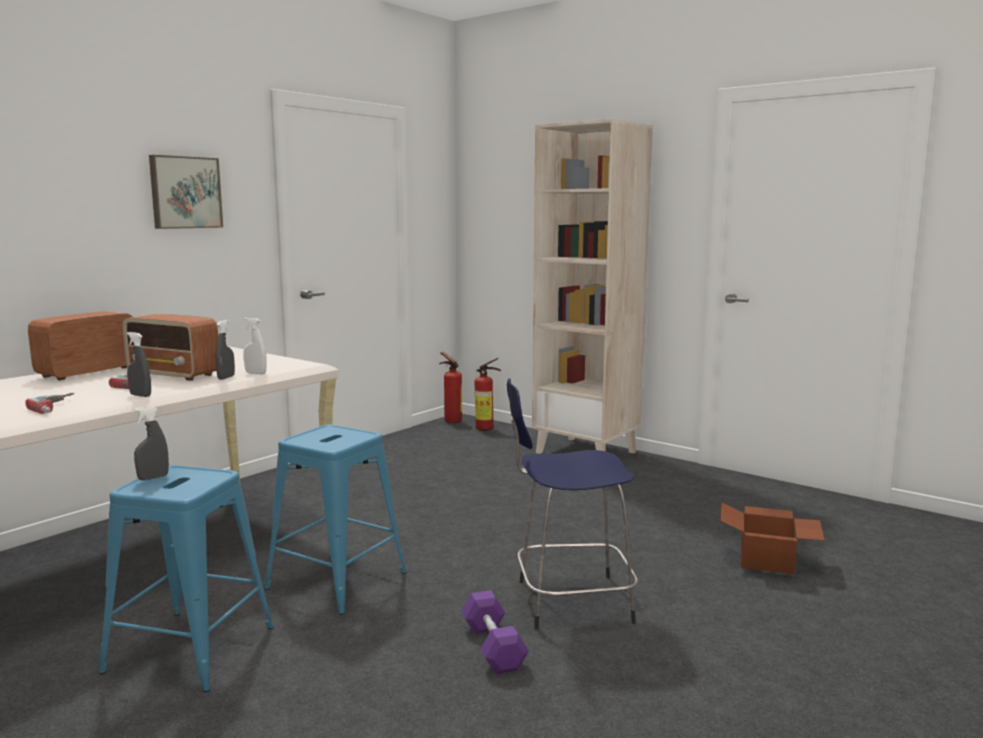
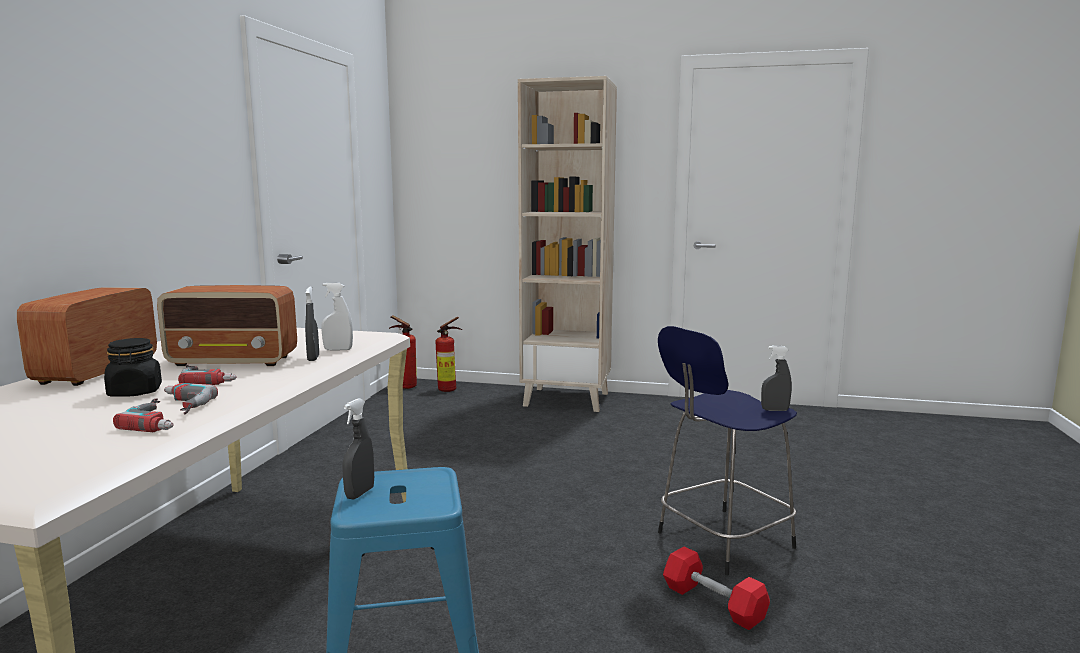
camera: 25 degrees left, 0 degrees up
grey spray bottle [127,332,151,397] -> grey spray bottle moved to [761,346,792,411]
picture [149,155,223,229] -> none
blue stool [265,425,407,615] -> none
purple dumbbell [461,590,529,674] -> red dumbbell [663,546,770,630]
cardboard box [720,503,825,575] -> none
none -> black jar [104,338,162,397]
none -> power drill [164,383,218,415]

